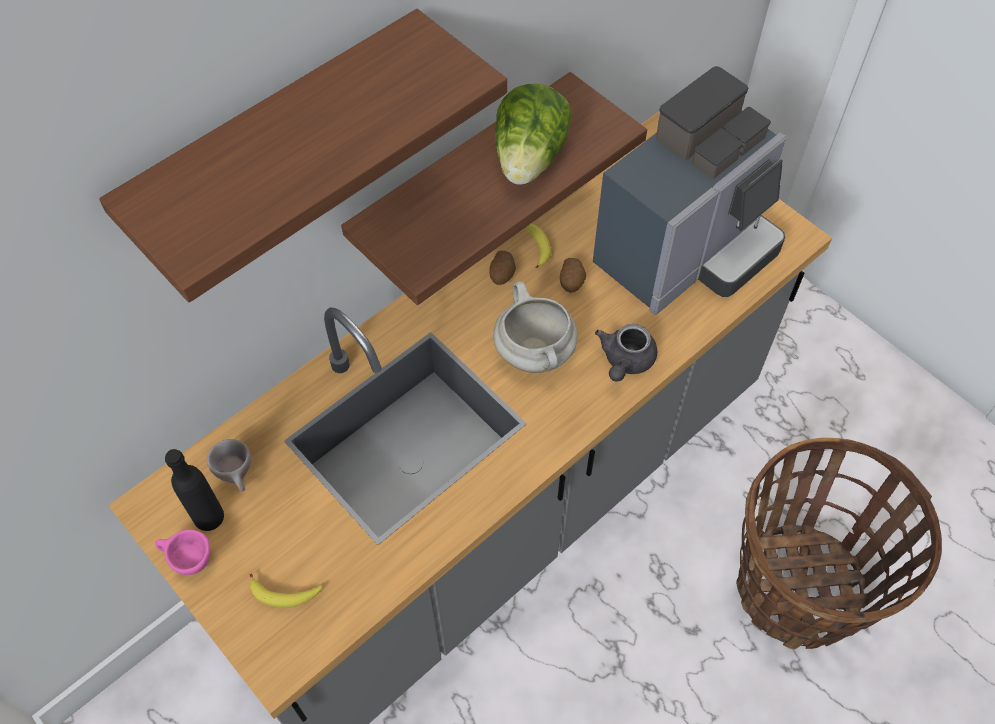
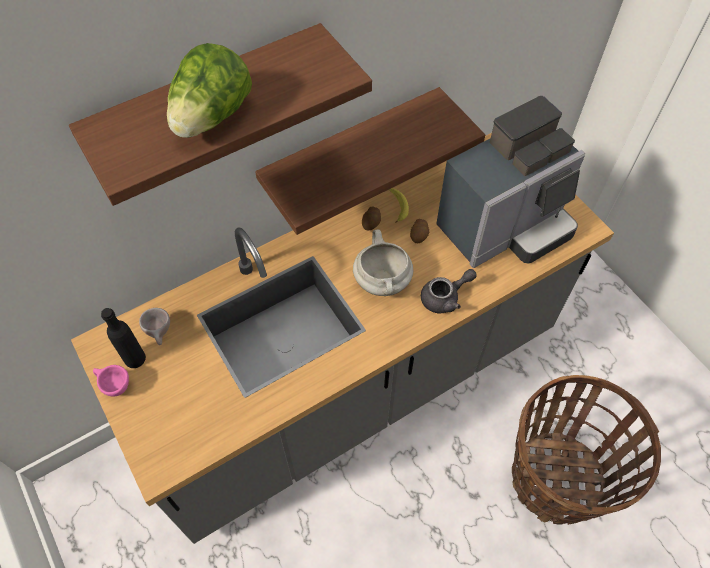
camera: 10 degrees right, 0 degrees up
banana [250,573,323,608] -> none
lettuce [495,84,572,185] -> lettuce moved to [167,43,252,138]
grey teapot [595,324,657,382] -> grey teapot turned 150 degrees counterclockwise [421,269,476,313]

